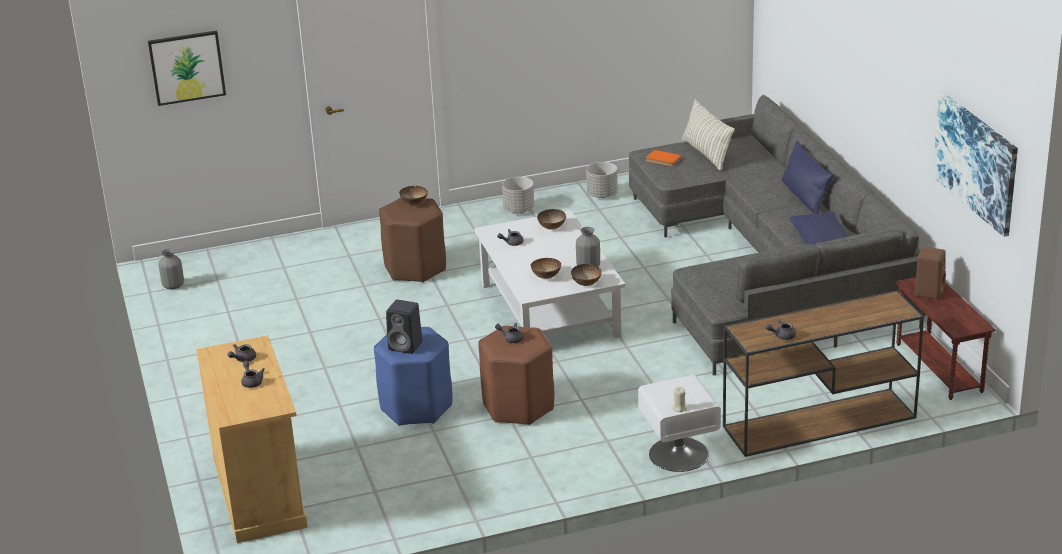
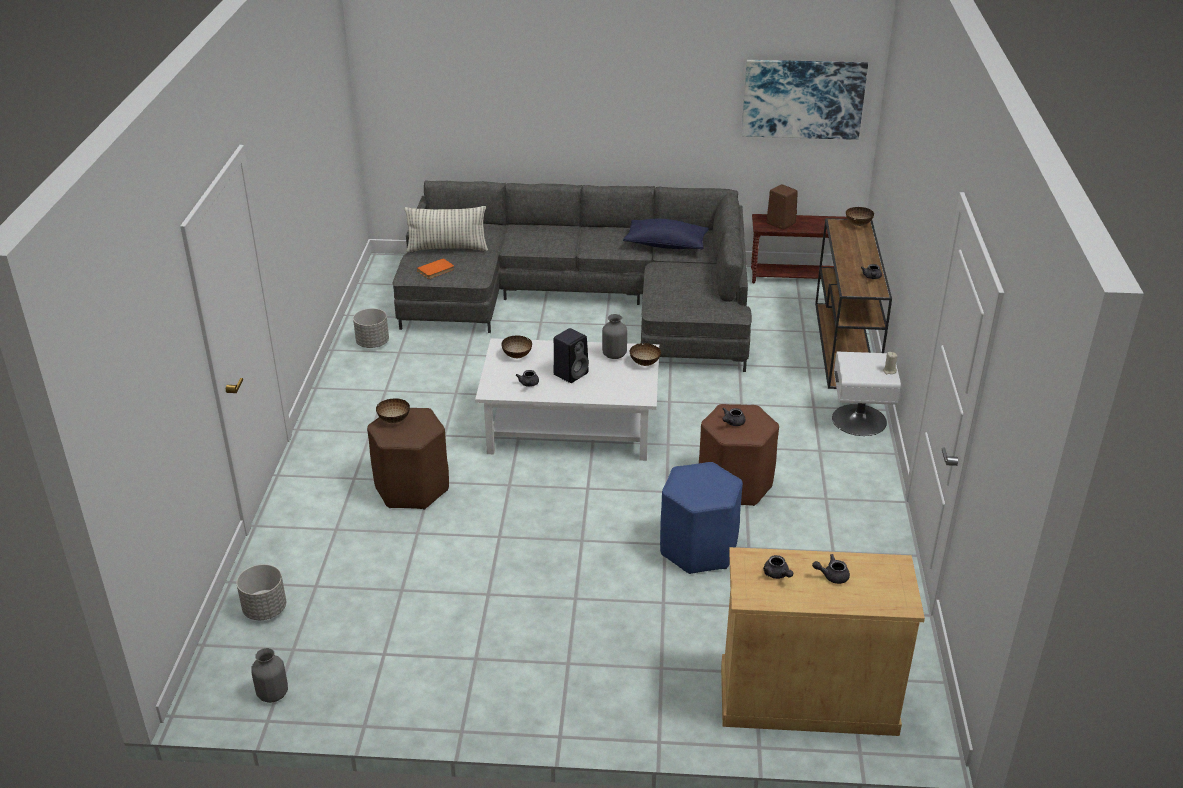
camera: 70 degrees left, 5 degrees up
picture [148,30,226,106] -> none
black speaker [386,300,422,354] -> black speaker moved to [554,328,589,383]
grey planter [502,177,534,213] -> grey planter moved to [236,564,286,620]
bowl [531,258,561,279] -> bowl moved to [846,207,874,226]
blue pillow [782,141,833,214] -> none

